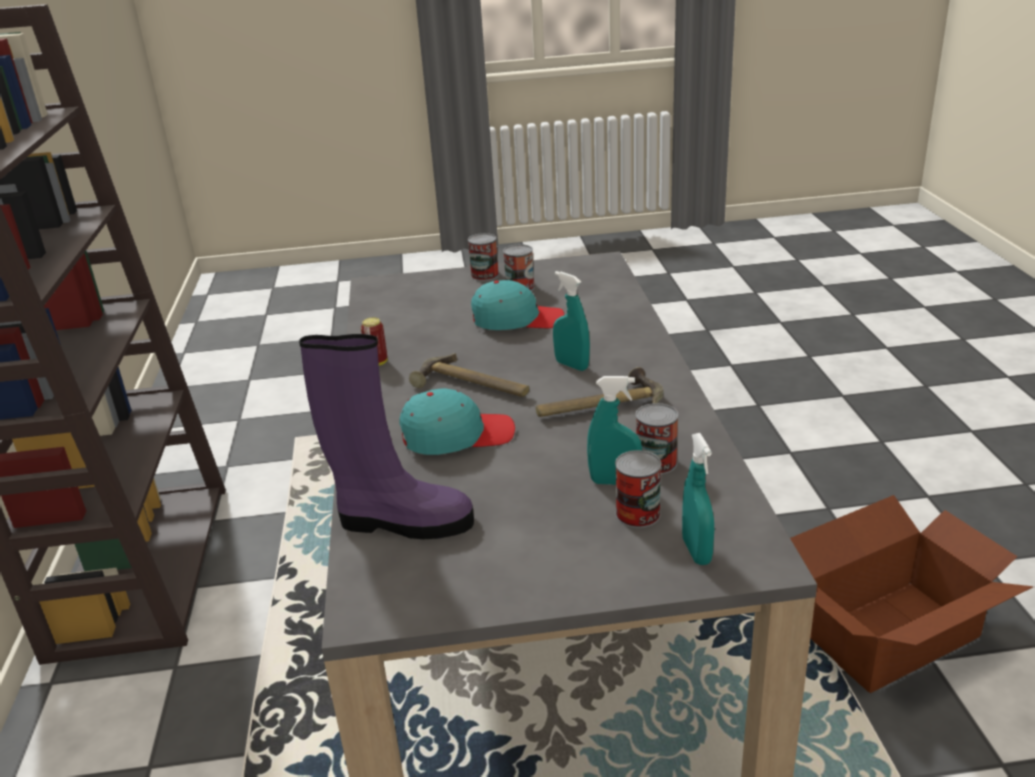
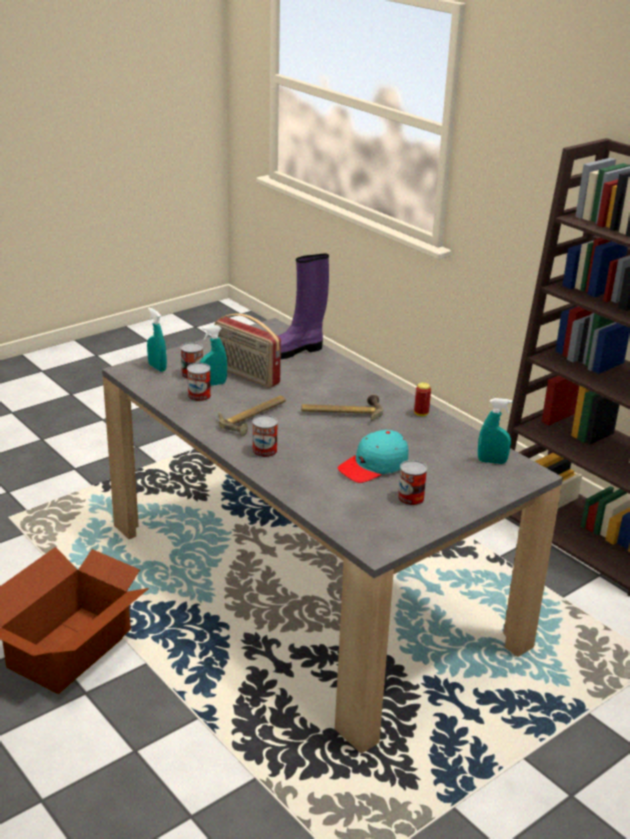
camera: 145 degrees right, 0 degrees up
turquoise cap [399,388,515,455] -> none
can [468,233,499,281] -> can moved to [252,415,278,458]
turquoise spray bottle [553,271,590,371] -> turquoise spray bottle moved to [478,398,512,464]
none -> radio [215,313,281,388]

